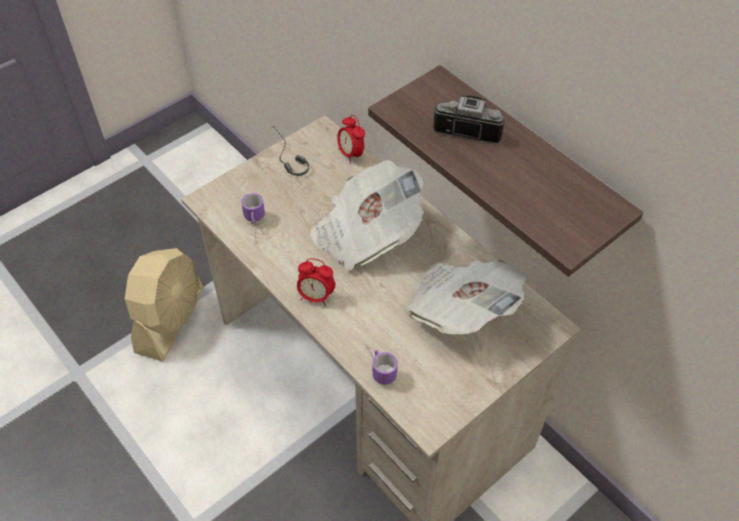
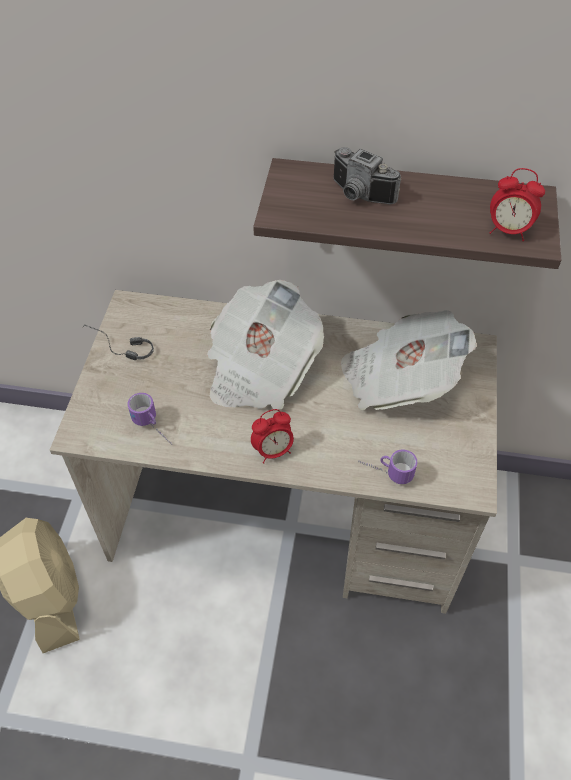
camera: 40 degrees left, 0 degrees up
alarm clock [337,115,365,164] -> alarm clock moved to [489,168,545,241]
camera [433,95,506,144] -> camera turned 120 degrees counterclockwise [333,147,401,204]

